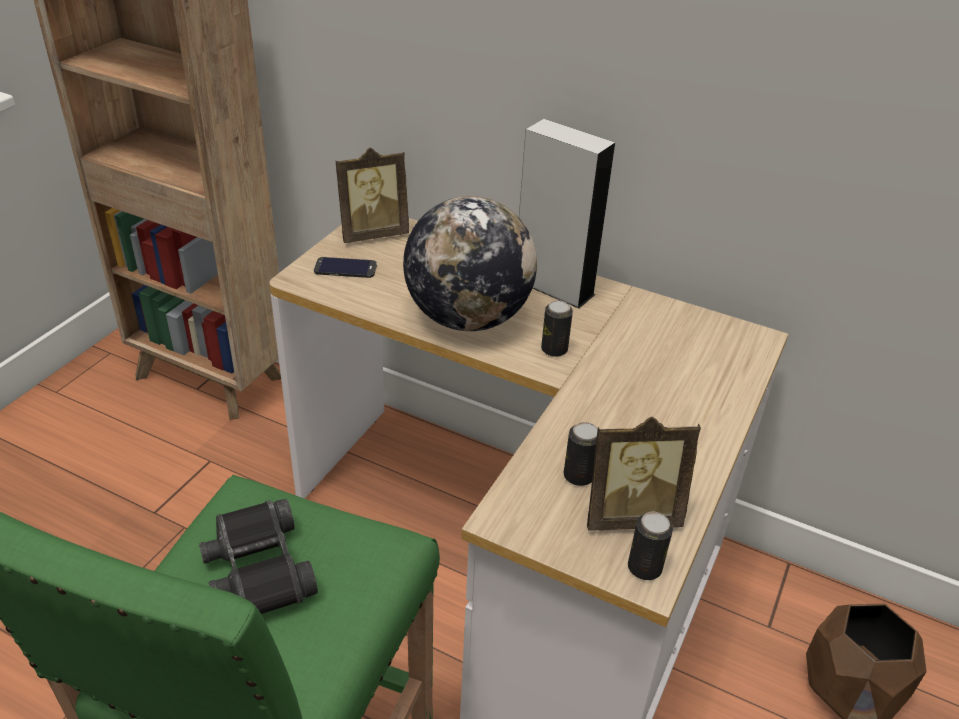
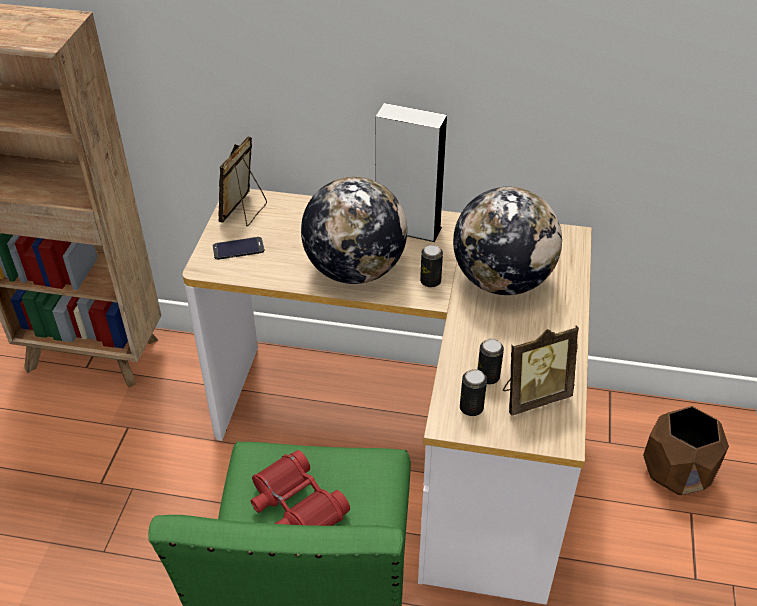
camera: 15 degrees left, 5 degrees up
black binoculars [199,499,318,614] -> red binoculars [251,450,350,526]
picture frame [335,148,409,243] -> picture frame turned 150 degrees clockwise [218,136,267,226]
can [628,512,673,580] -> can moved to [460,369,487,416]
none -> globe [453,187,562,295]

